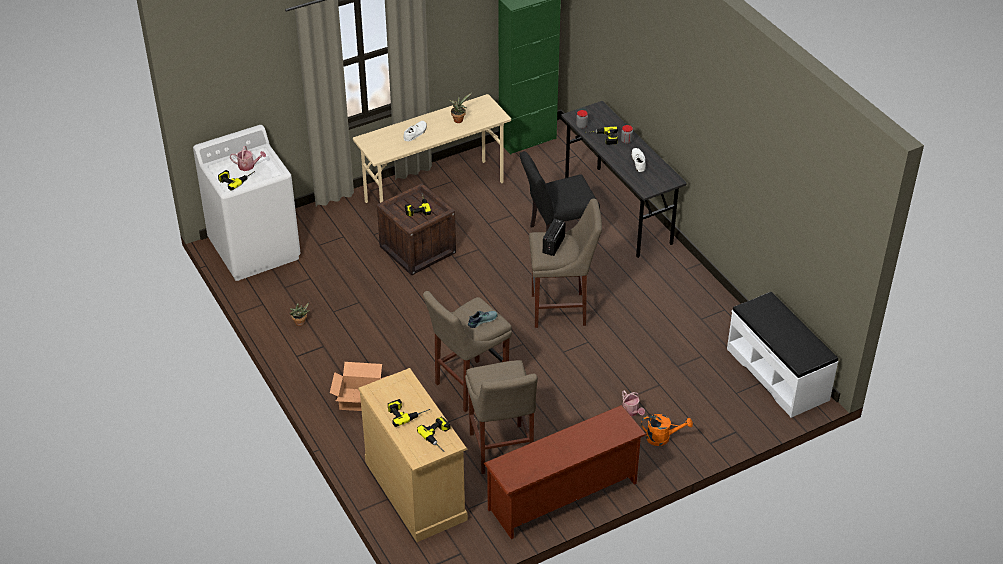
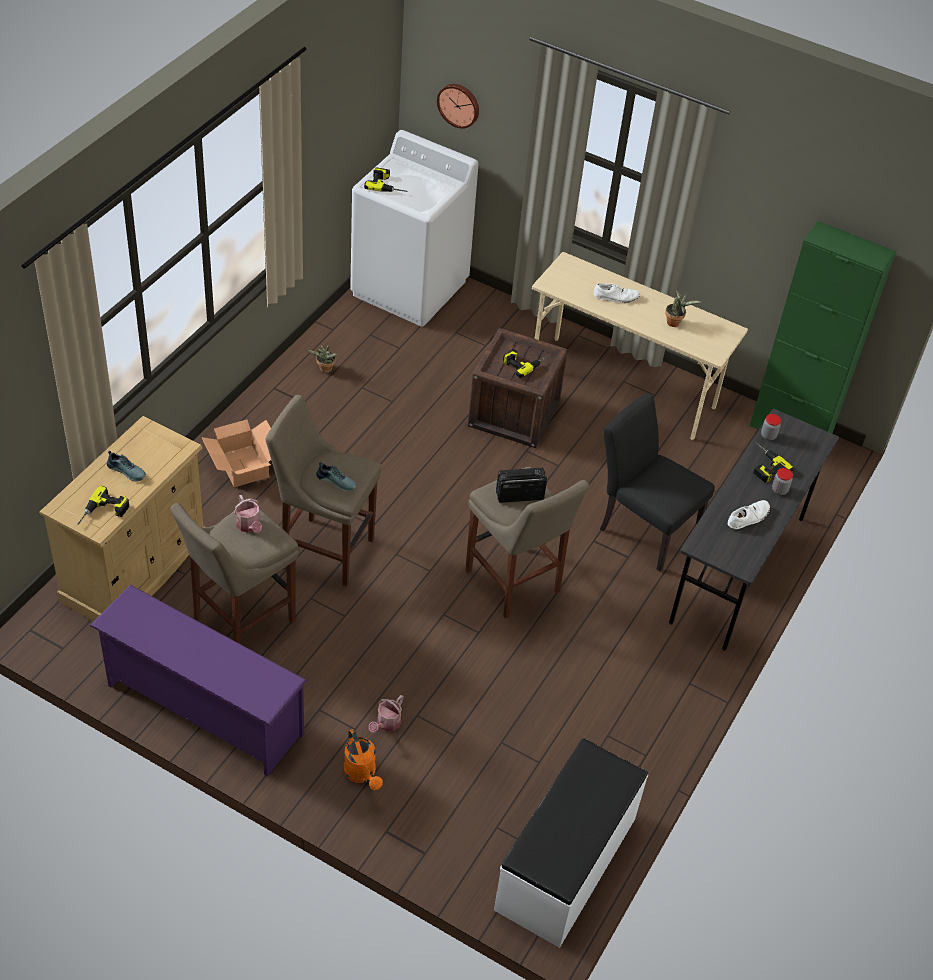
camera: 55 degrees right, 5 degrees up
watering can [230,146,266,171] -> watering can moved to [234,495,262,533]
power drill [388,399,430,427] -> shoe [107,451,146,481]
brown shoe rack [484,405,647,539] -> purple shoe rack [90,585,307,776]
none -> wall clock [437,84,479,129]

